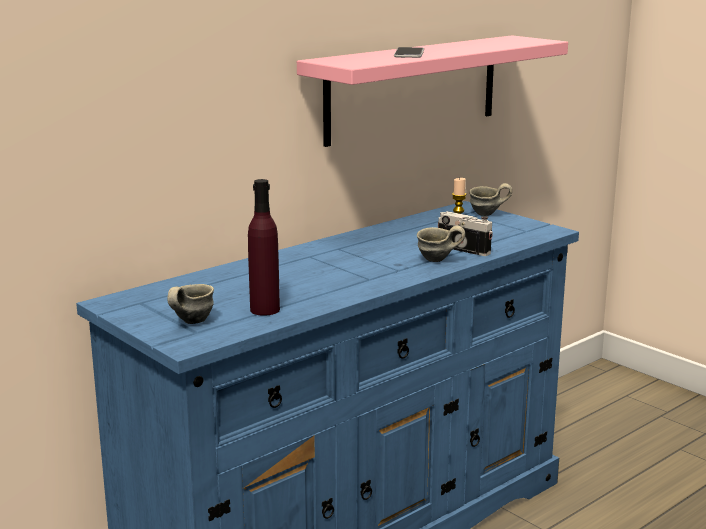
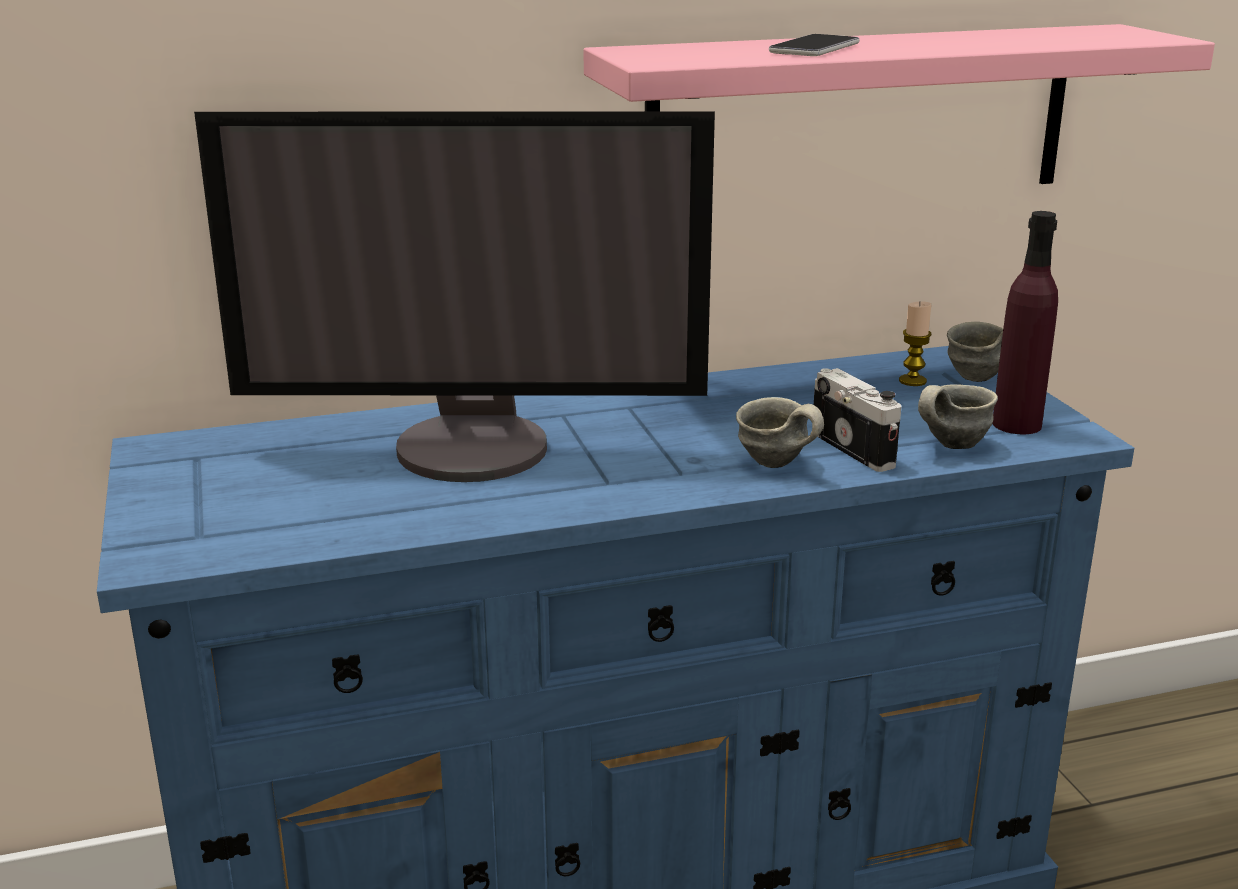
camera: 25 degrees right, 5 degrees up
grey mug [167,284,214,324] -> grey mug moved to [918,384,998,449]
purple bottle [248,179,280,316] -> purple bottle moved to [992,211,1058,434]
none -> monitor [194,111,715,482]

